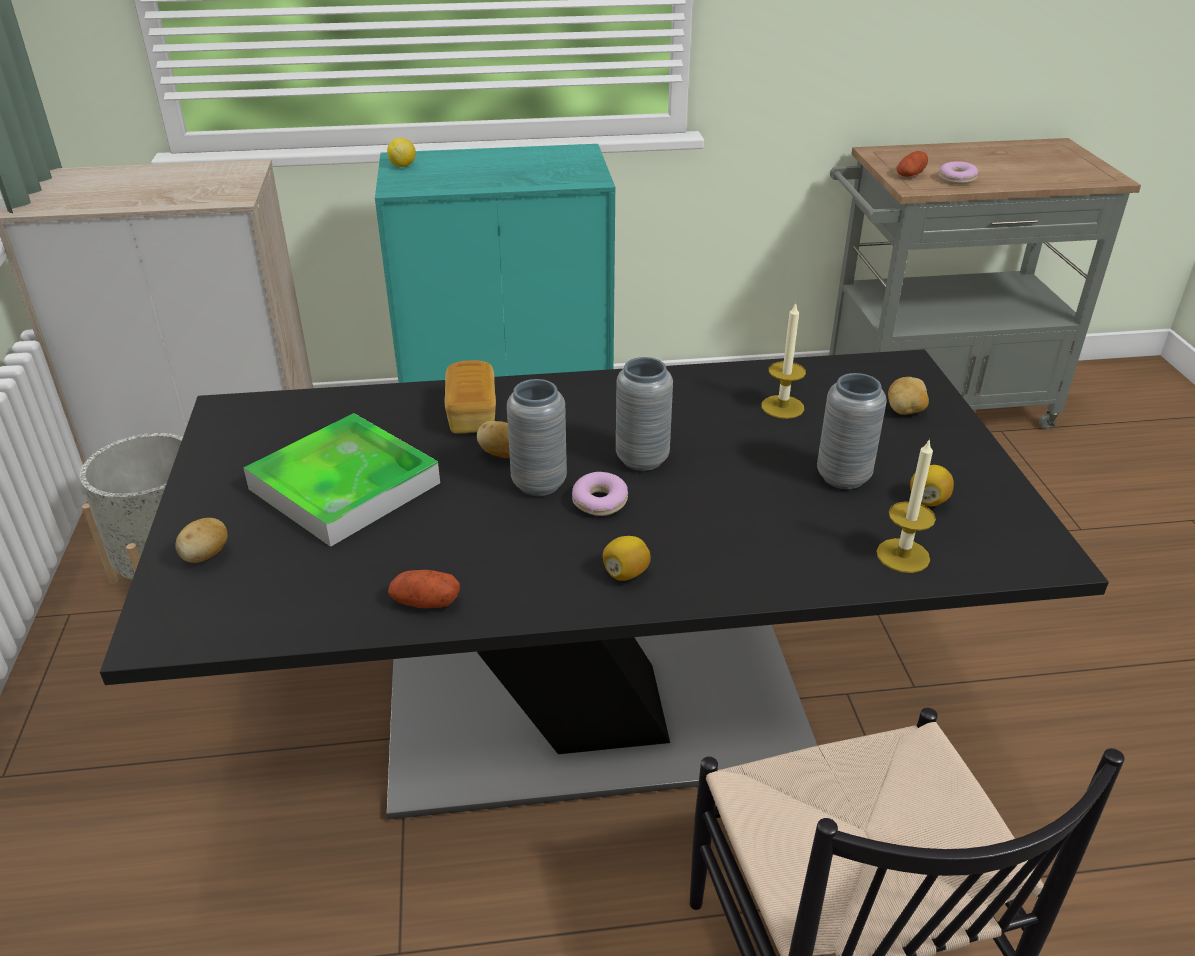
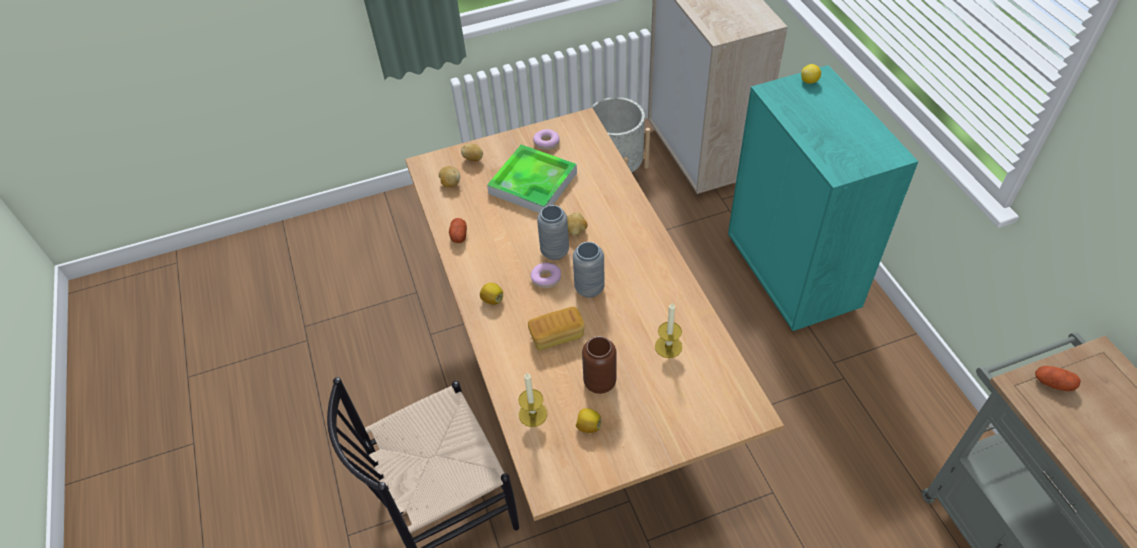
camera: 80 degrees right, 15 degrees up
black dining table [100,349,1109,820] -> beige dining table [405,108,784,521]
bread [445,360,496,433] -> bread moved to [528,306,585,351]
grey vase [817,373,887,489] -> brown vase [582,336,616,394]
potato [888,377,929,415] -> potato moved to [439,166,460,187]
donut [939,161,978,185] -> donut moved to [533,129,560,150]

